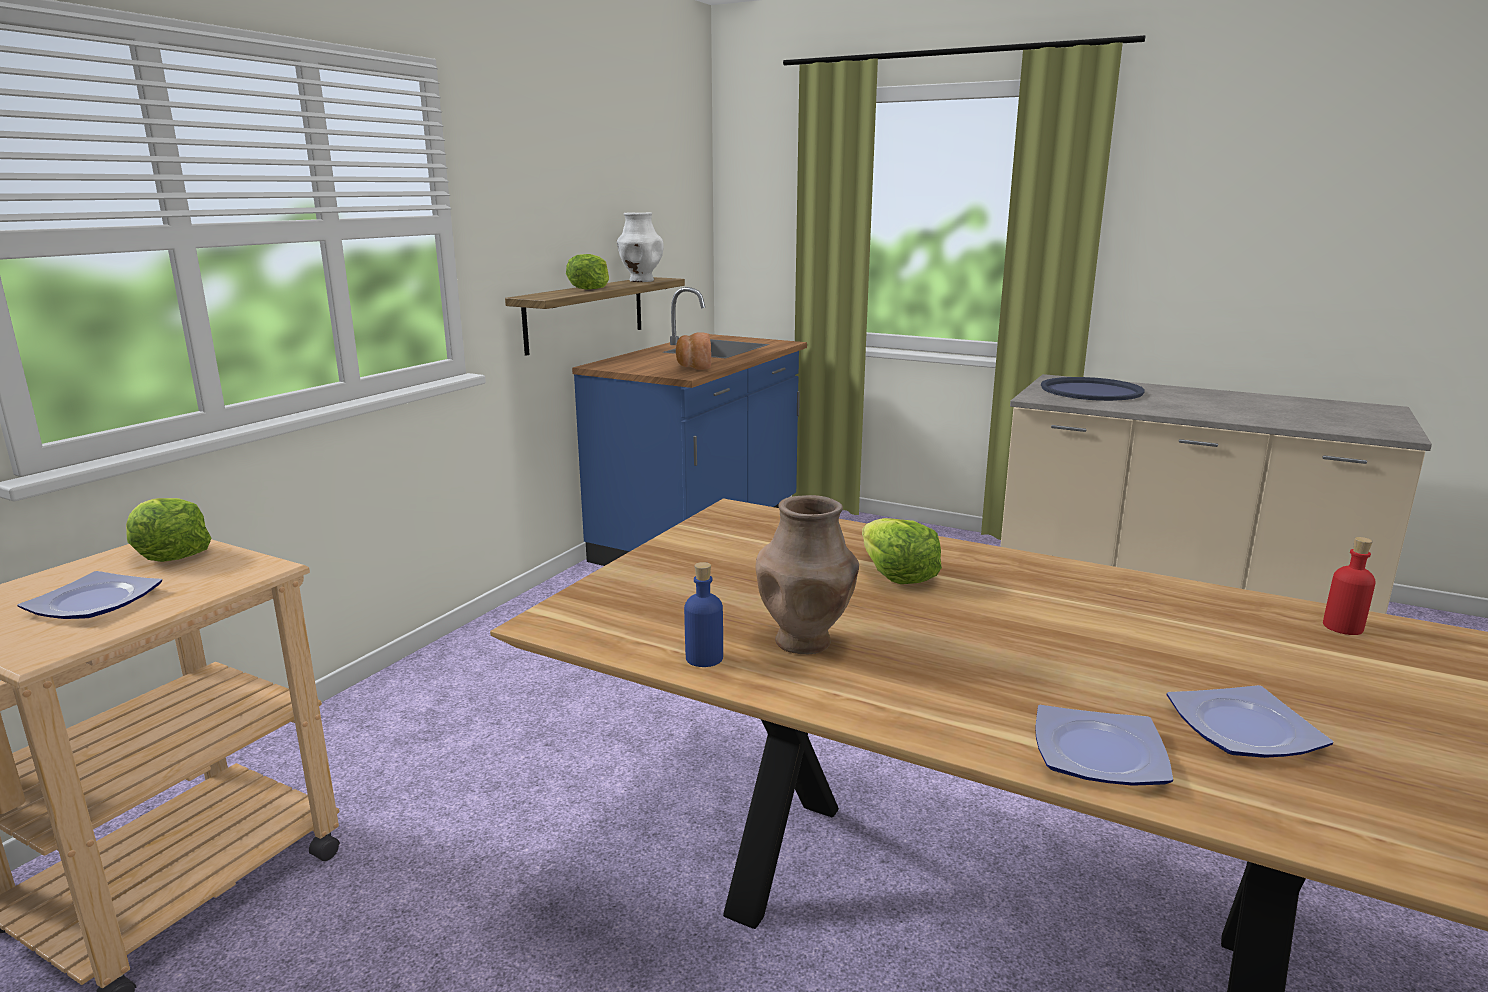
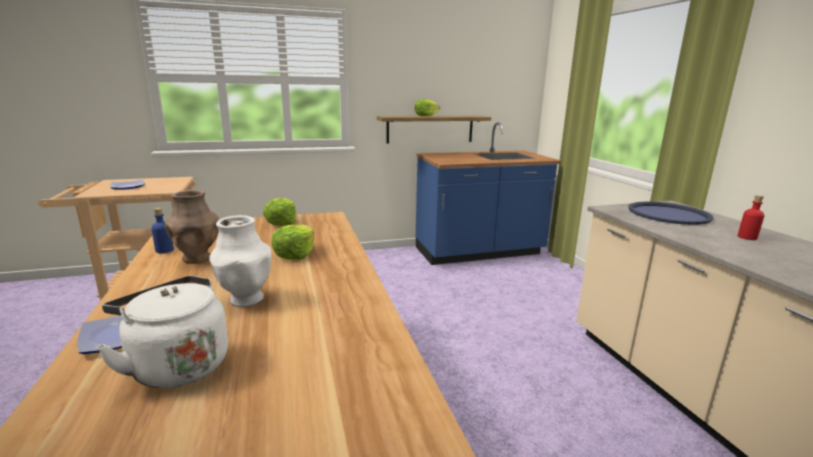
camera: 45 degrees right, 0 degrees up
lettuce [126,498,211,562] -> lettuce moved to [263,198,297,226]
white vase [617,212,664,282] -> white vase moved to [209,215,272,307]
bread [676,332,711,370] -> none
plate [1167,685,1333,758] -> white kettle [96,276,228,388]
red bottle [1323,537,1376,635] -> red bottle moved to [738,195,764,240]

